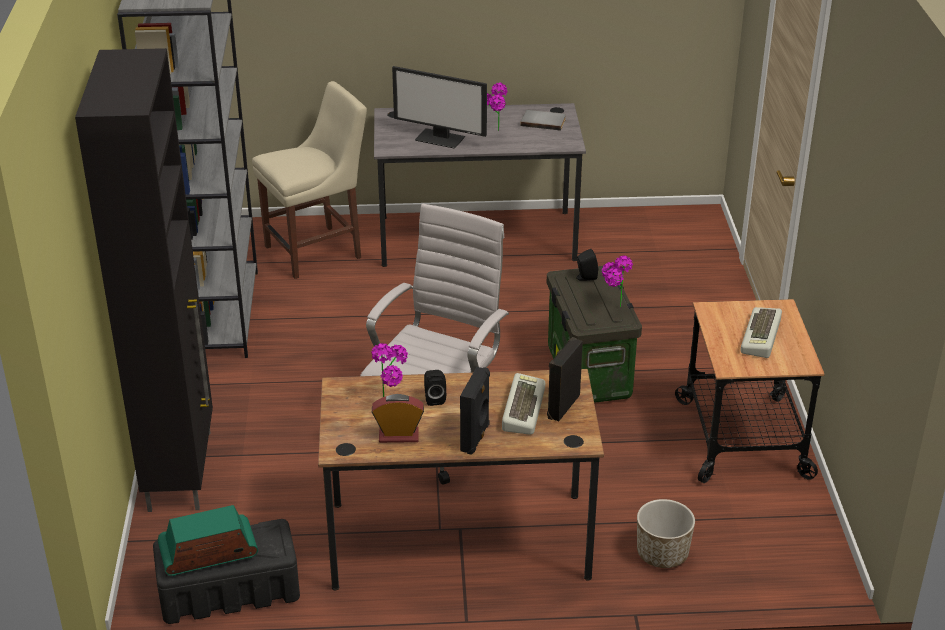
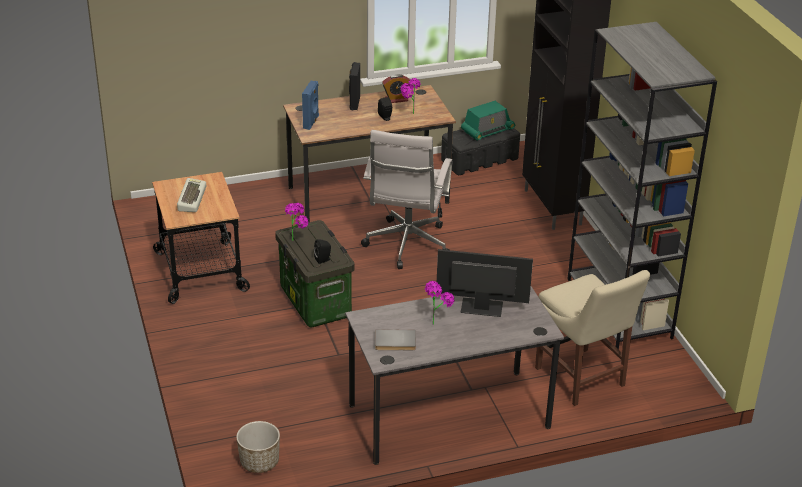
camera: 165 degrees right, 0 degrees up
beige chair [252,81,367,279] -> beige chair turned 75 degrees counterclockwise [535,270,650,406]
keyboard [502,373,545,435] -> none
black speaker [547,337,583,421] -> blue speaker [302,81,319,130]
planter [637,499,695,568] -> planter moved to [236,421,280,473]

